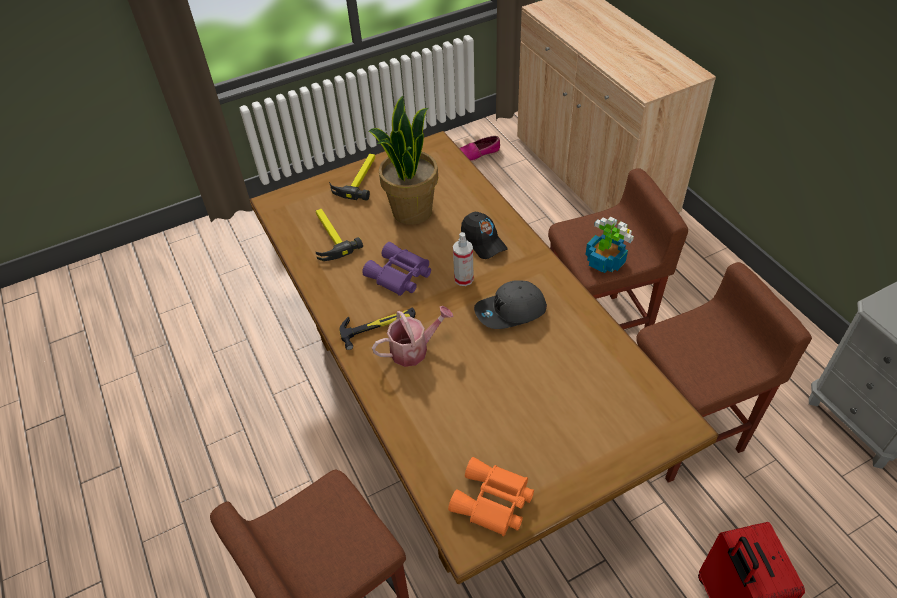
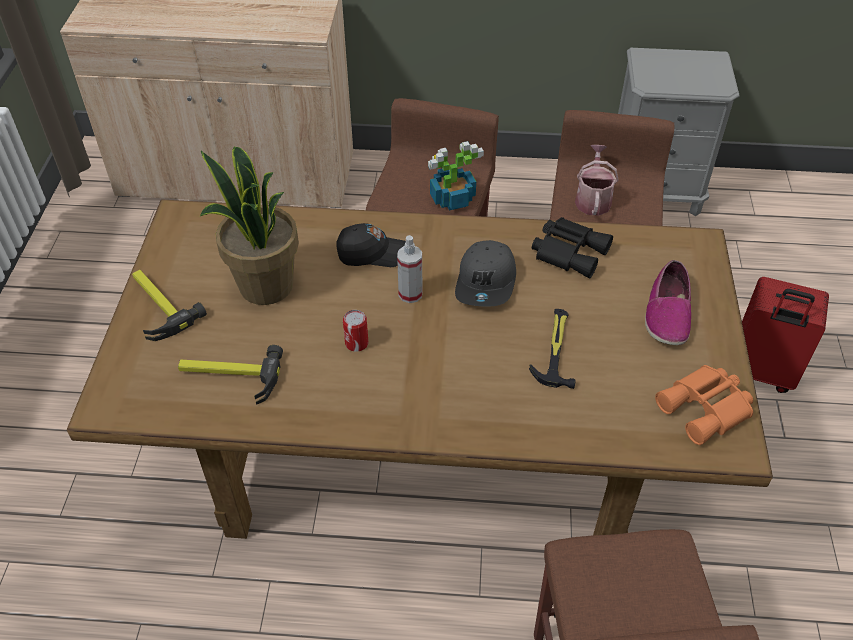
camera: 60 degrees left, 0 degrees up
hammer [340,308,416,350] -> hammer moved to [529,309,576,389]
purple binoculars [362,242,431,296] -> can [343,310,368,352]
watering can [372,306,454,367] -> watering can moved to [575,145,619,216]
shoe [459,136,500,162] -> shoe moved to [645,260,691,345]
none -> black binoculars [532,217,613,278]

